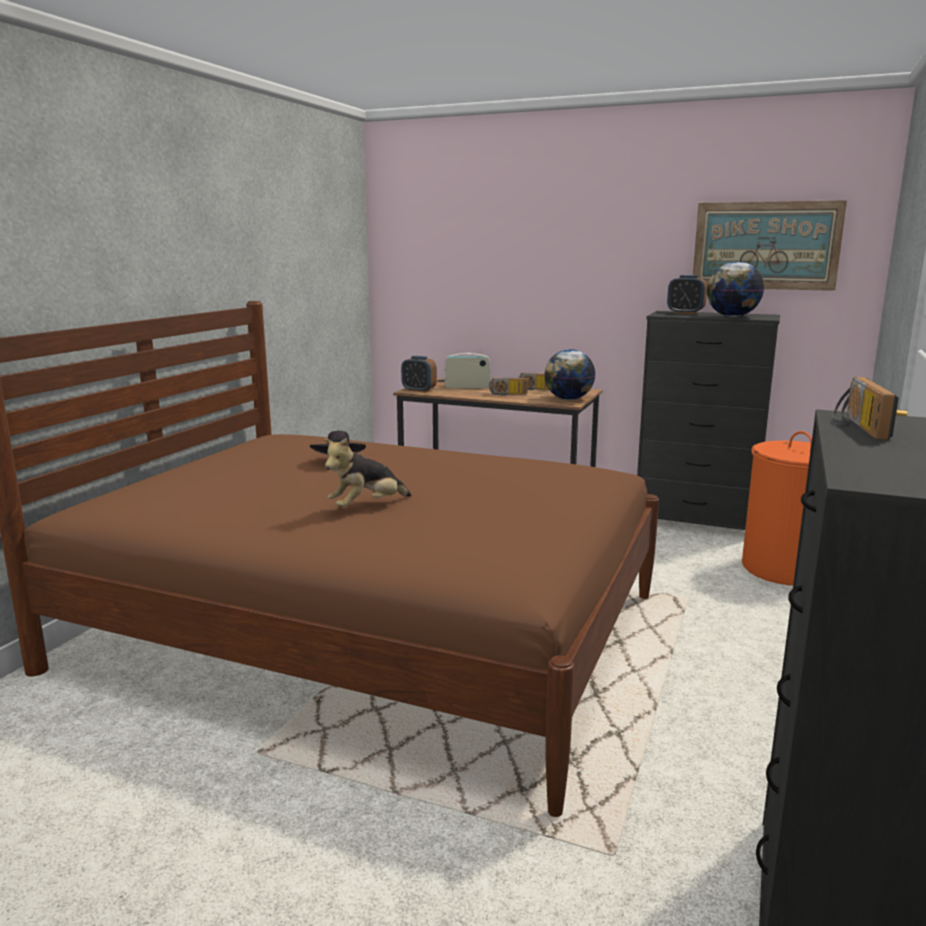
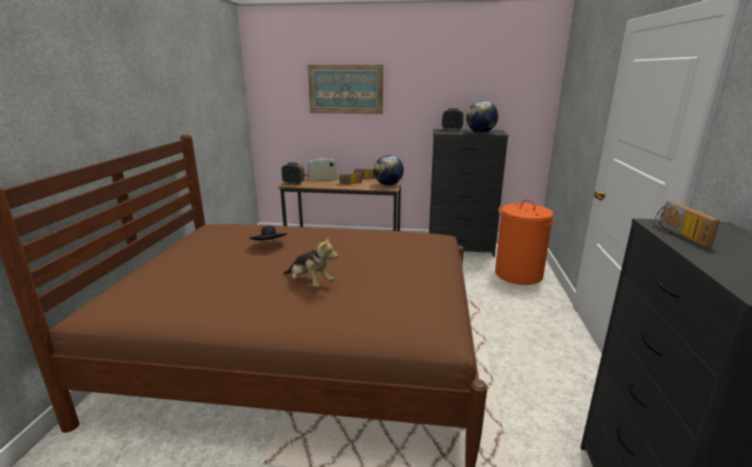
camera: 15 degrees left, 5 degrees up
plush toy [324,438,412,507] -> plush toy turned 90 degrees counterclockwise [283,236,338,287]
picture [693,200,847,291] -> picture moved to [307,65,383,114]

